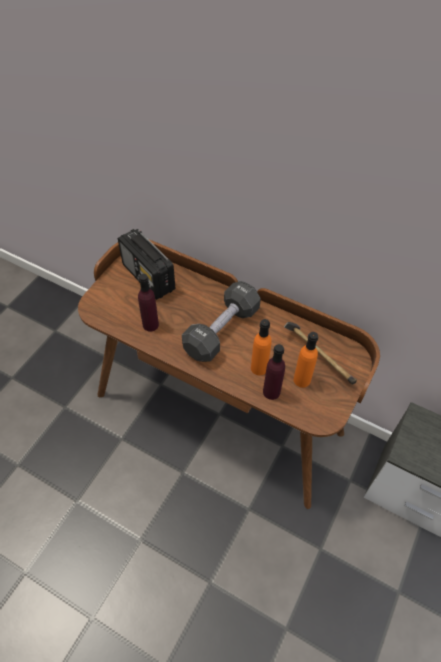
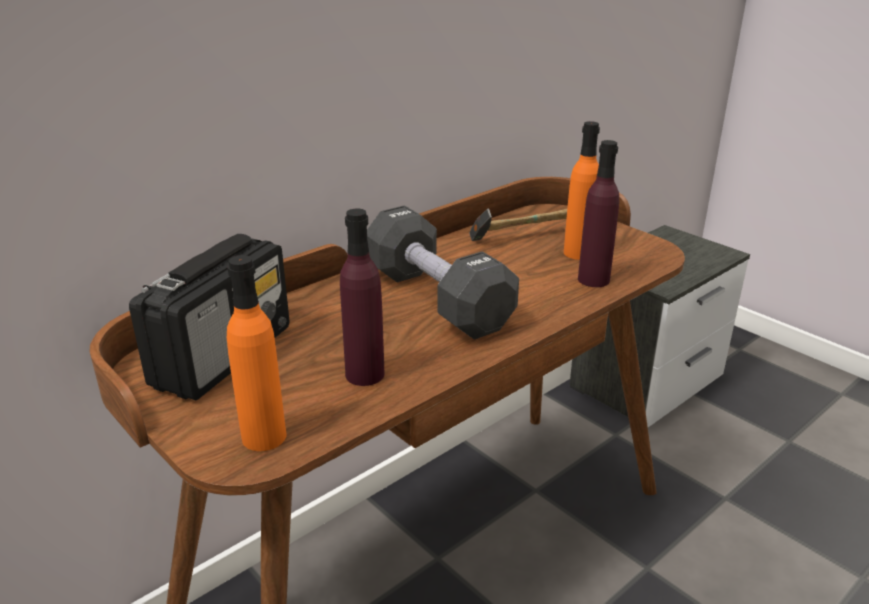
camera: 70 degrees left, 25 degrees down
radio [118,229,175,300] -> radio turned 45 degrees counterclockwise [129,234,290,400]
orange bottle [251,319,272,375] -> orange bottle moved to [227,255,286,451]

